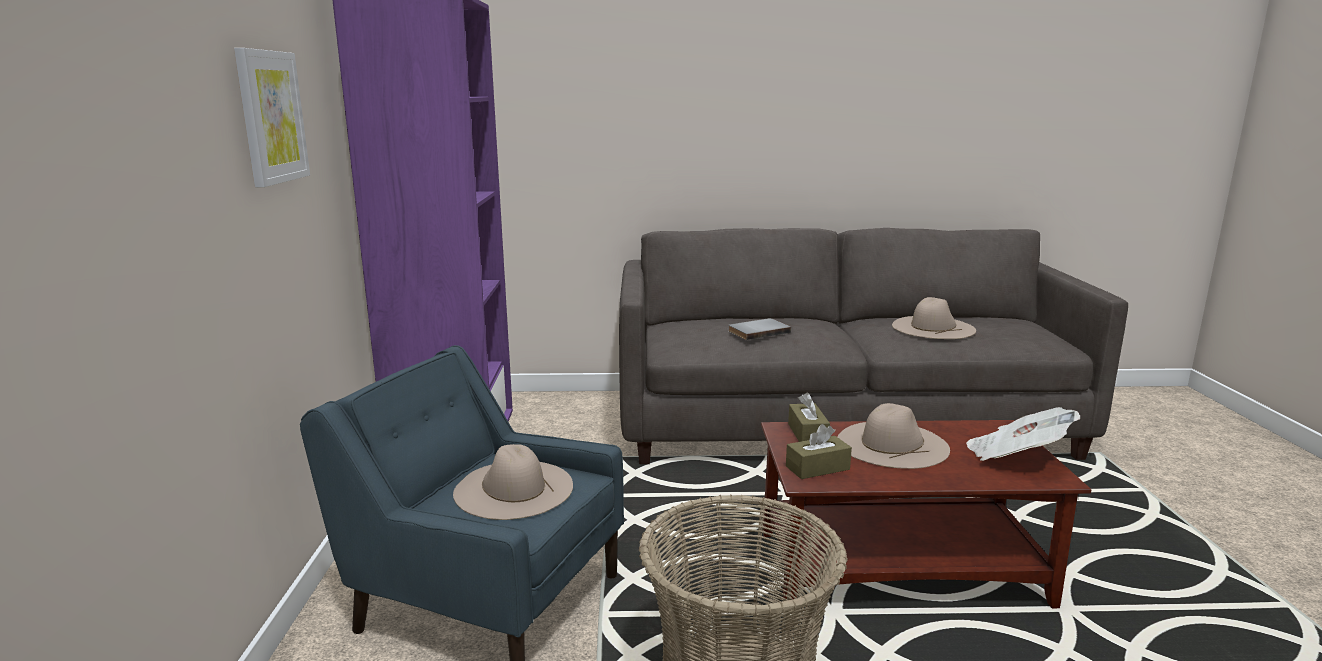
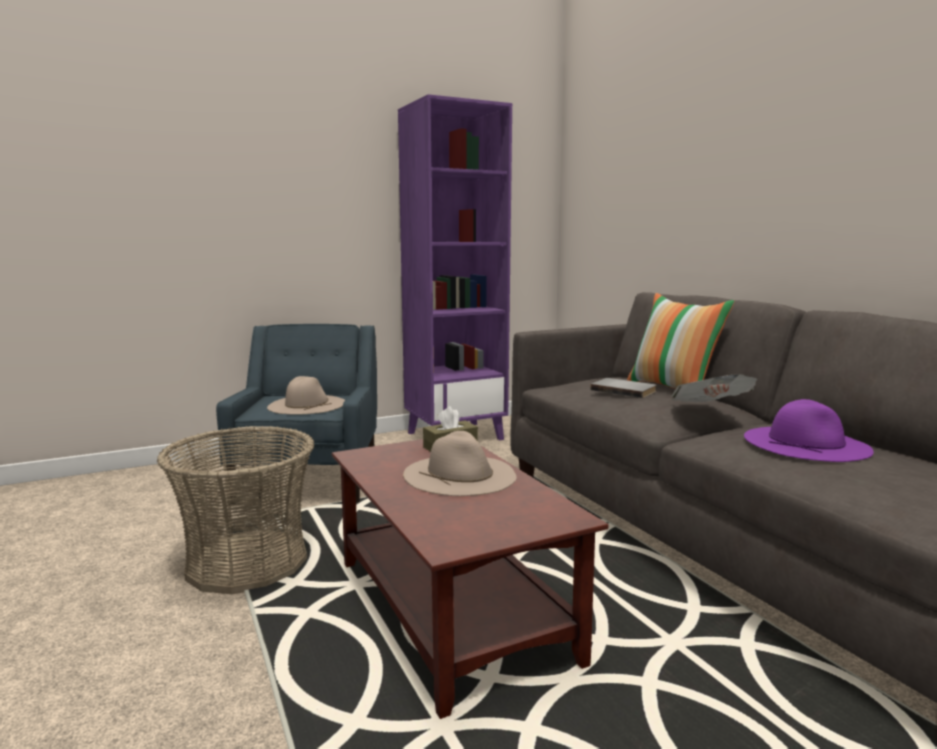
camera: 65 degrees right, 5 degrees down
picture [234,48,310,187] -> none
brown tissue box [786,424,852,479] -> none
beige hat [892,297,976,339] -> purple hat [744,399,874,462]
newspaper [966,407,1080,461] -> newspaper moved to [671,374,757,402]
none -> pillow [627,293,735,389]

